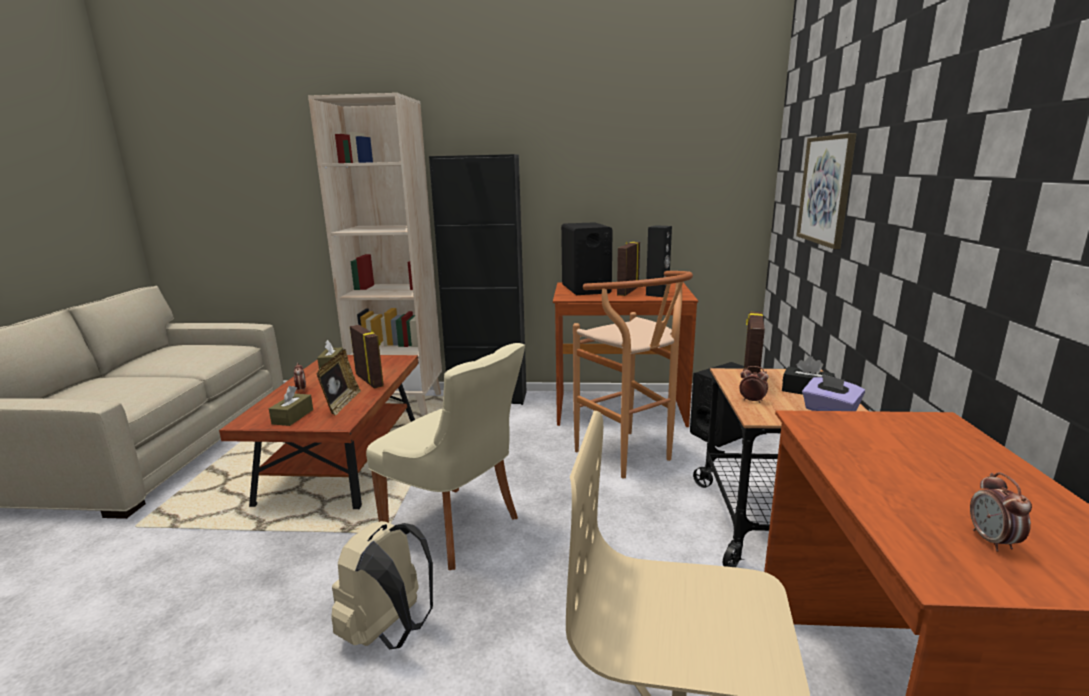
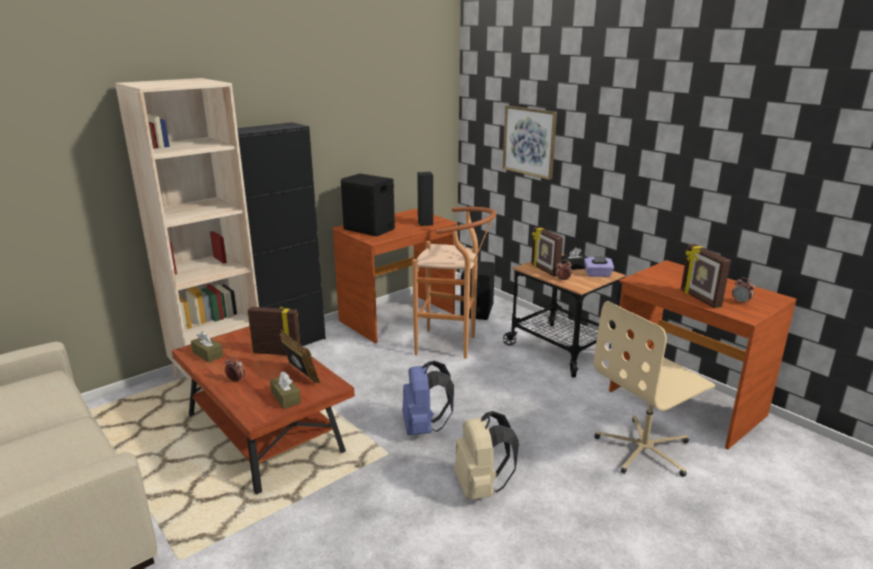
camera: 45 degrees left, 5 degrees up
beige chair [366,343,525,570] -> blue backpack [402,360,454,435]
picture frame [617,242,640,296] -> picture frame moved to [681,244,731,308]

